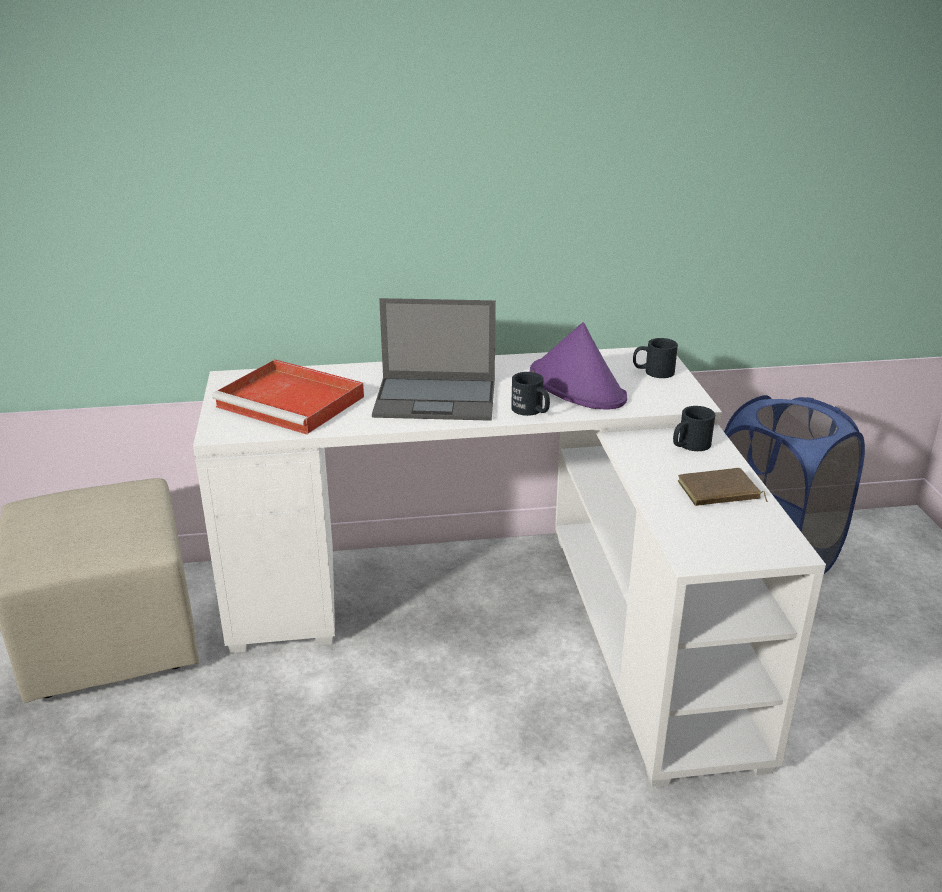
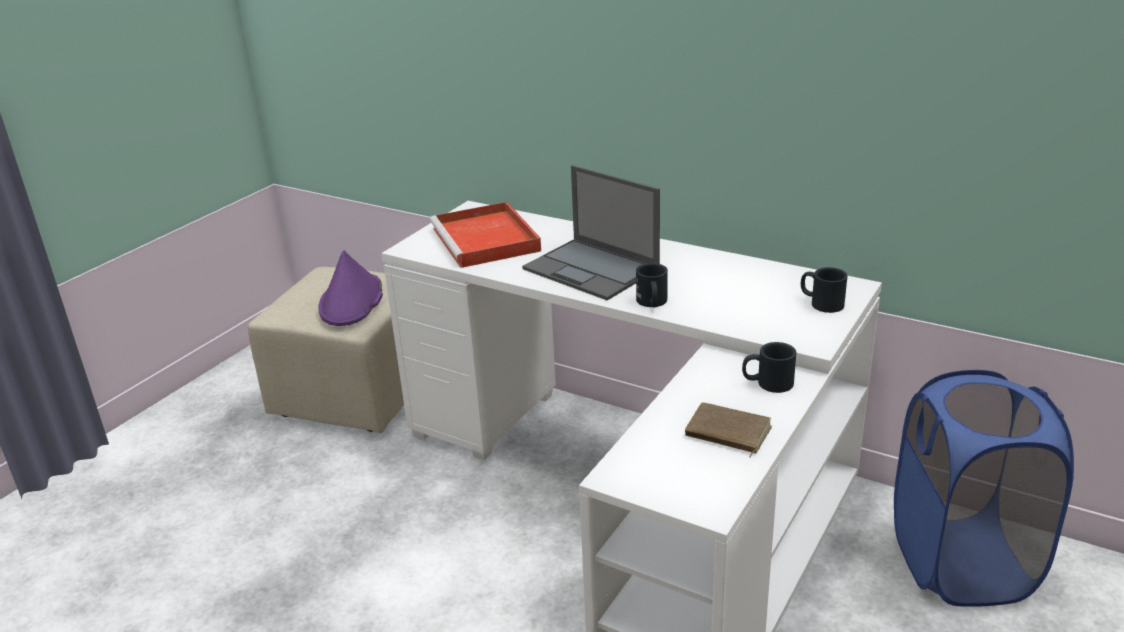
camera: 40 degrees right, 0 degrees up
purple hat [530,322,627,409] -> purple hat moved to [318,250,383,326]

